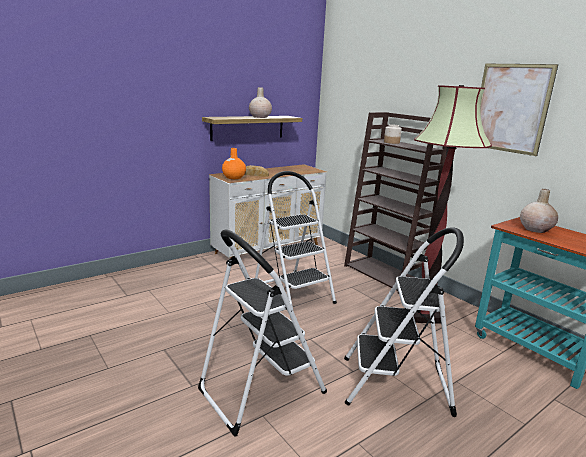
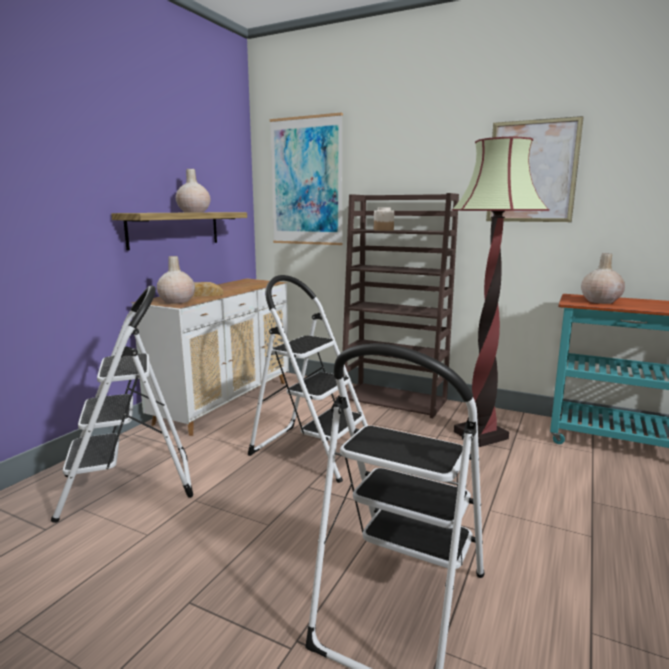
camera: 25 degrees left, 5 degrees down
orange vase [222,148,246,179] -> beige vase [157,256,195,304]
step ladder [344,227,464,417] -> step ladder moved to [51,286,193,523]
none -> picture [270,112,343,245]

